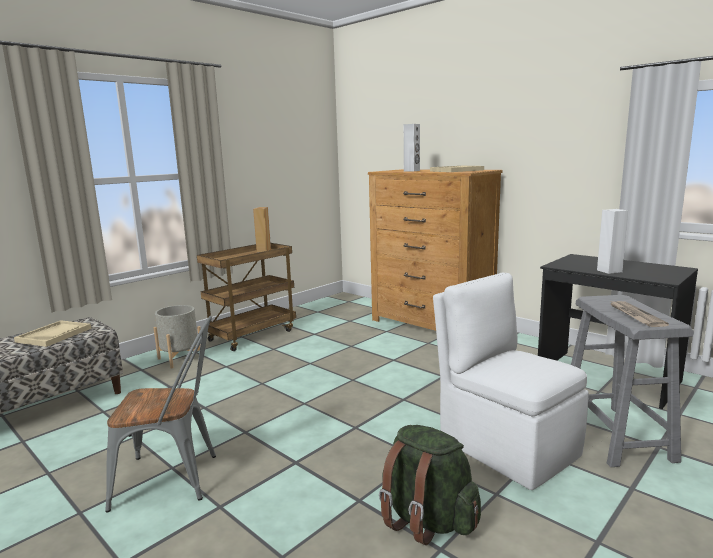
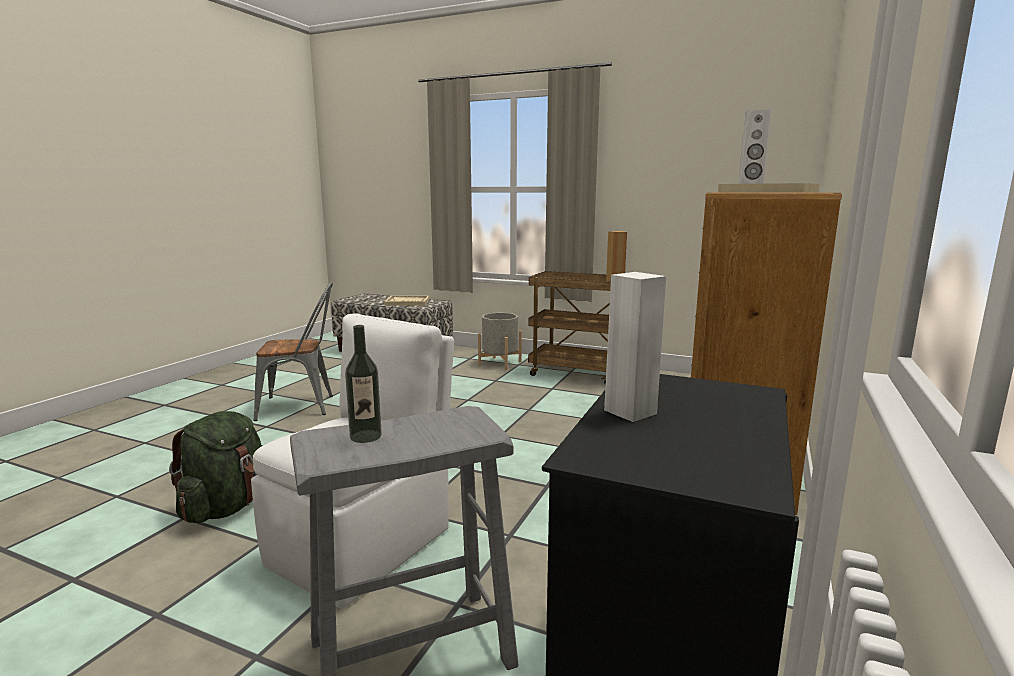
camera: 70 degrees right, 0 degrees up
grey chair [106,316,216,513] -> grey chair turned 75 degrees counterclockwise [253,282,333,421]
newspaper [610,301,669,327] -> bottle [345,325,382,443]

